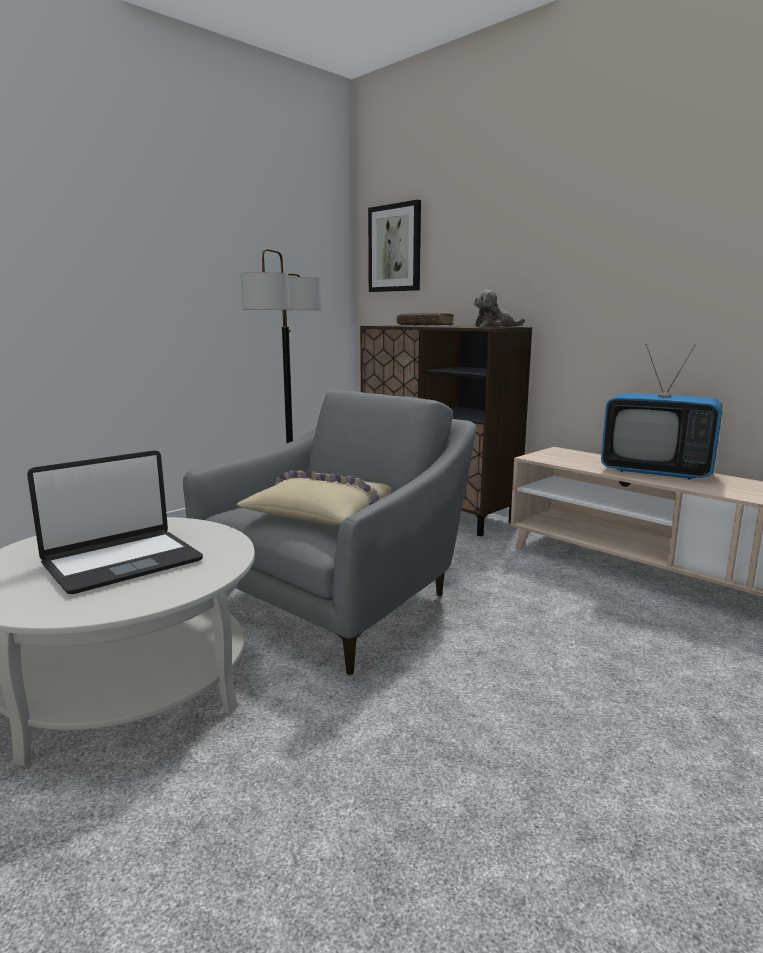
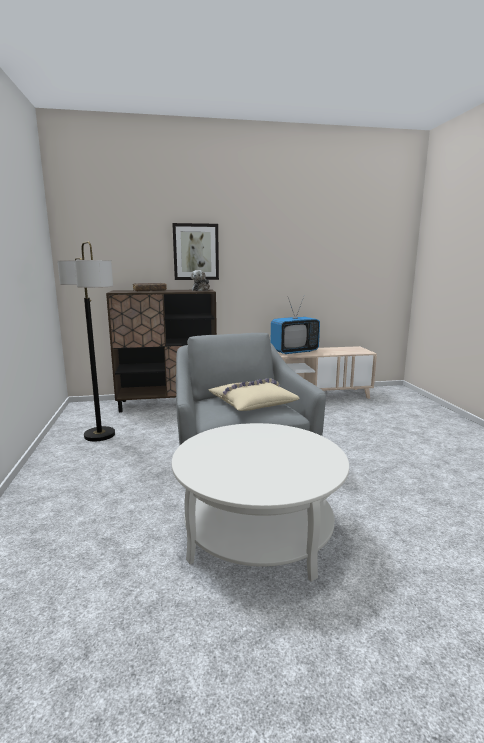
camera: 55 degrees left, 0 degrees up
laptop [27,450,203,594] -> none
picture [368,200,421,292] -> picture moved to [172,223,219,280]

